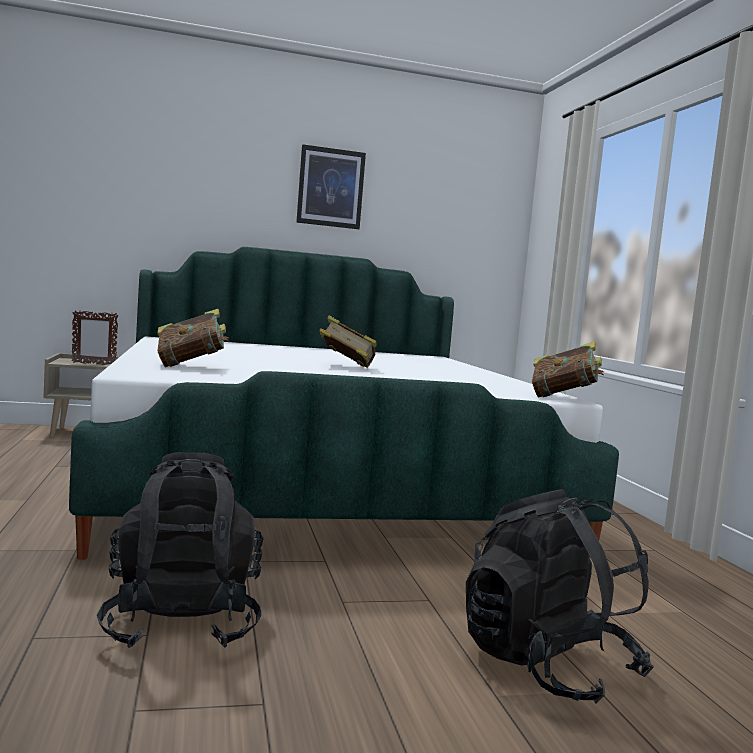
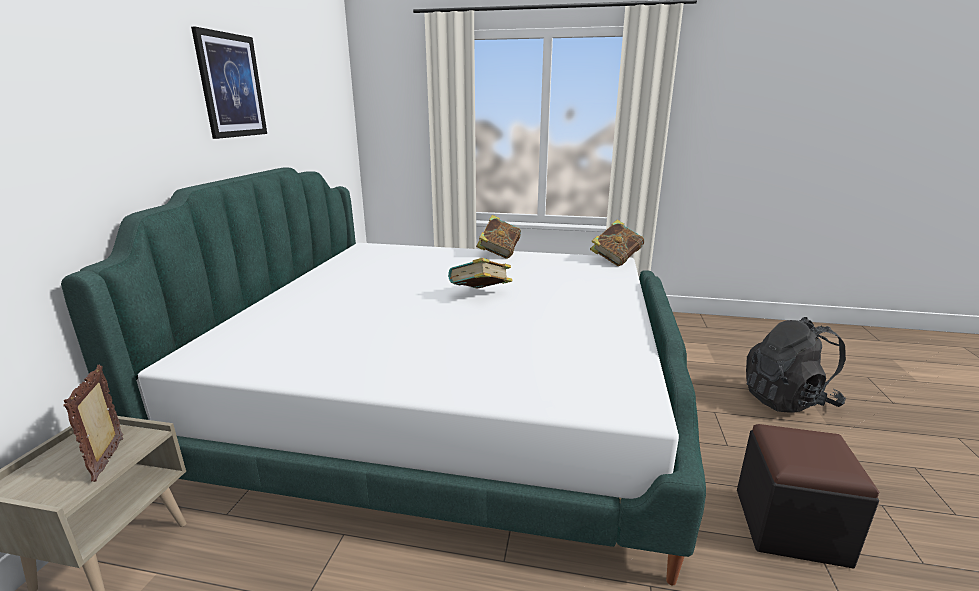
camera: 65 degrees left, 15 degrees up
picture frame [72,311,119,365] -> picture frame turned 150 degrees clockwise [63,365,123,482]
black backpack [97,452,264,648] -> black ottoman [737,424,879,569]
book [157,309,229,367] -> book moved to [476,215,521,259]

